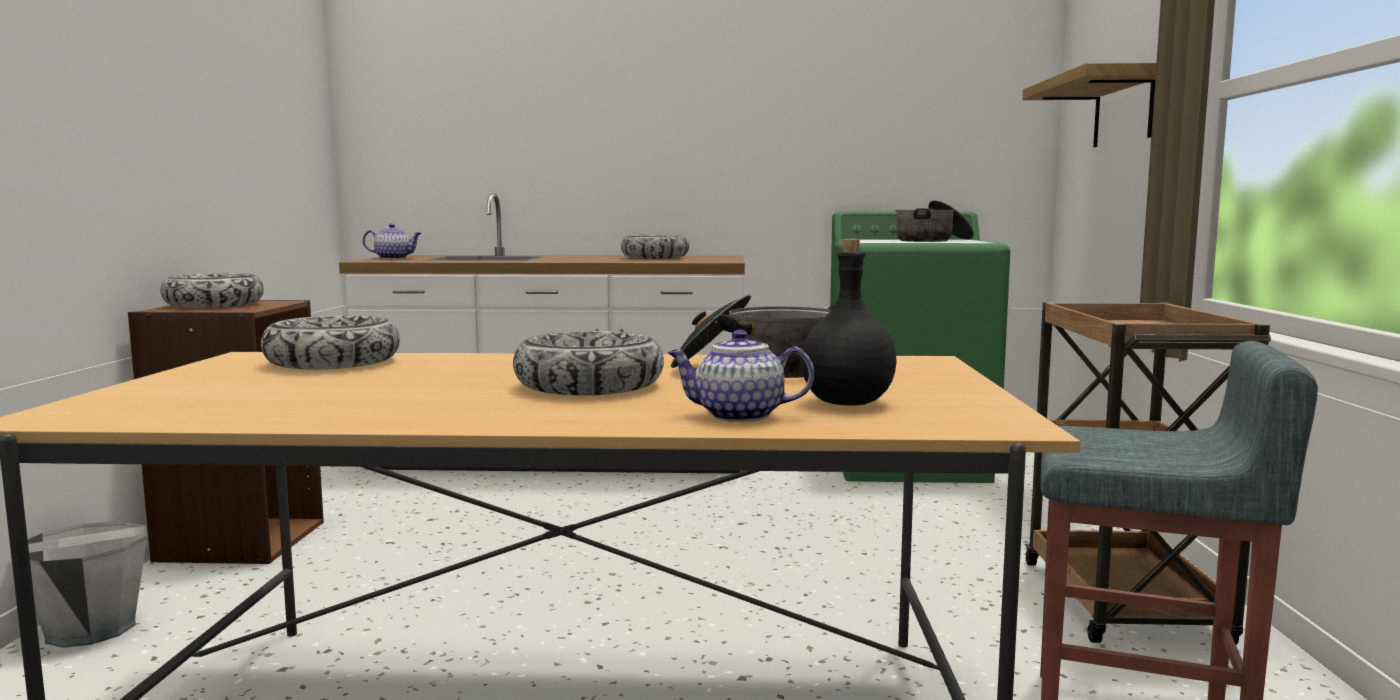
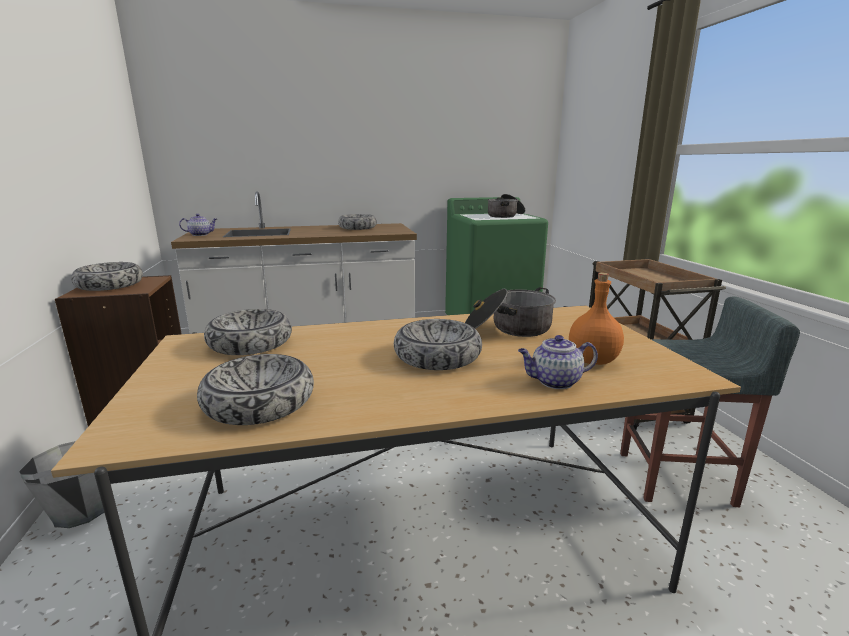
camera: 15 degrees left, 10 degrees up
black bottle [801,239,897,406] -> orange bottle [569,273,624,365]
shelf [1022,63,1156,147] -> none
none -> bowl [197,354,314,425]

